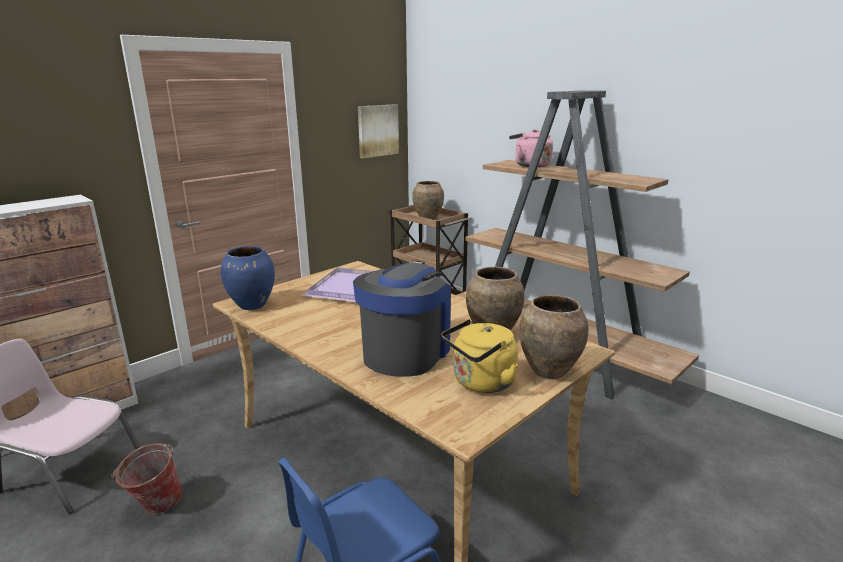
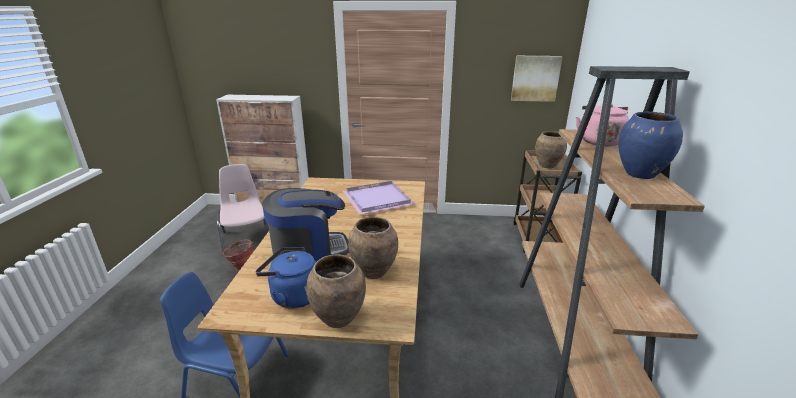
camera: 50 degrees right, 5 degrees up
blue vase [221,246,275,310] -> blue vase moved to [618,112,683,179]
yellow kettle [441,319,518,393] -> blue kettle [256,247,316,309]

